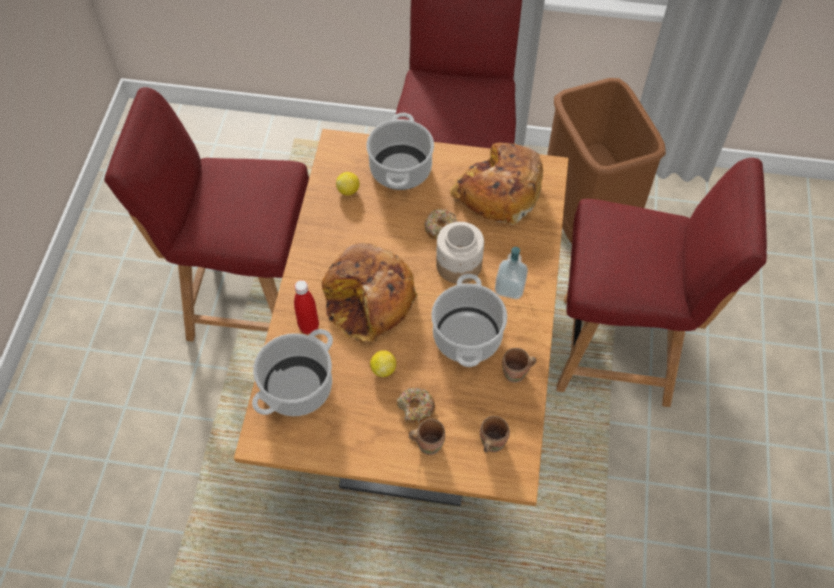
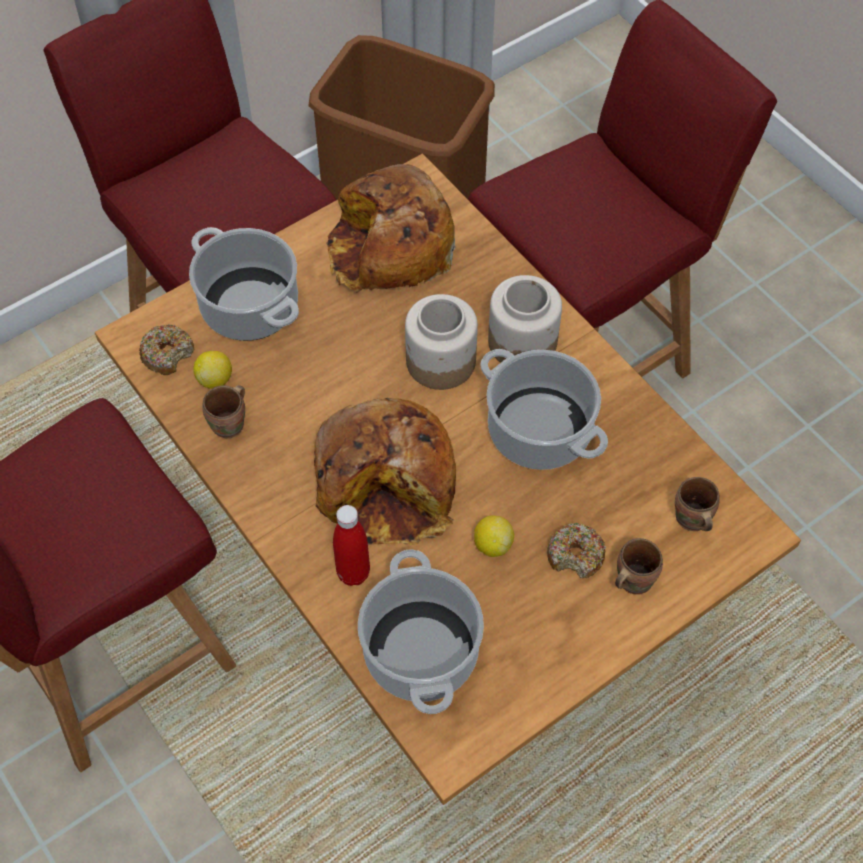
camera: 45 degrees left, 0 degrees up
donut [424,209,458,240] -> donut moved to [139,325,194,375]
soap dispenser [495,247,528,299] -> jar [488,275,562,363]
brown mug [502,348,536,383] -> brown mug moved to [203,385,245,438]

